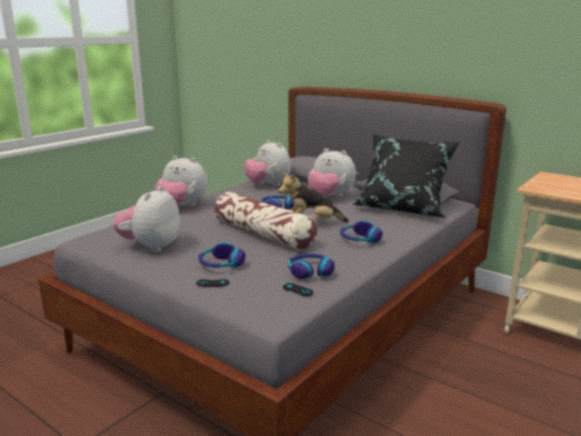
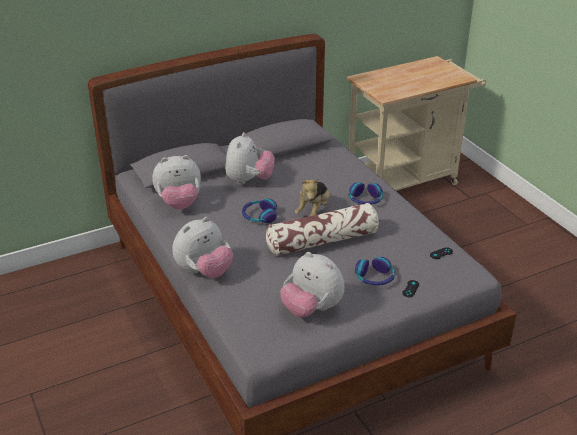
camera: 65 degrees left, 15 degrees up
headphones [288,254,335,279] -> none
plush toy [308,148,356,197] -> plush toy turned 45 degrees counterclockwise [225,132,275,185]
black pillow [352,134,460,218] -> none

